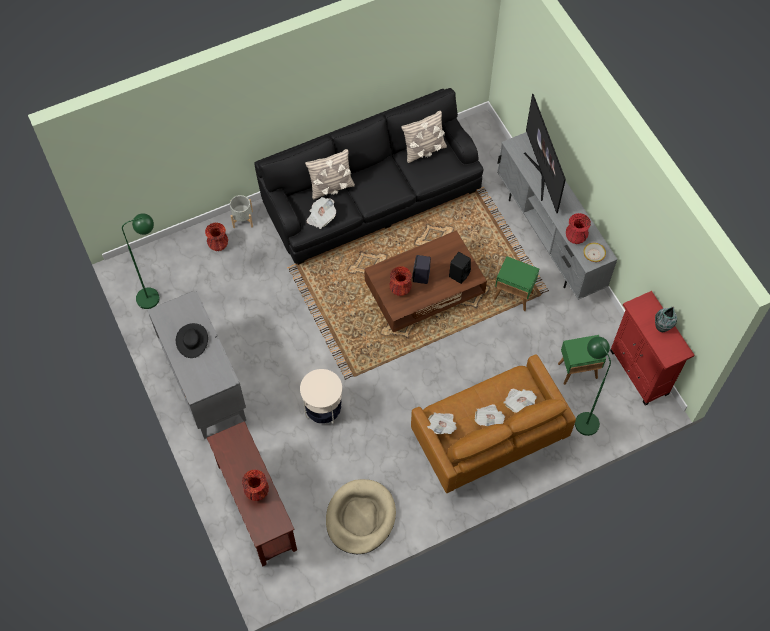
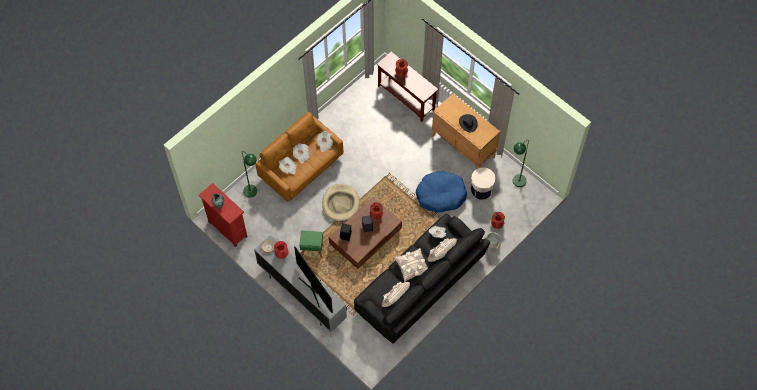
camera: 160 degrees right, 0 degrees up
grey cabinet [147,291,246,439] -> brown cabinet [432,94,500,169]
beige side table [300,369,342,424] -> beige side table moved to [471,167,495,200]
beige dog bed [326,479,396,554] -> beige dog bed moved to [322,184,360,222]
green side table [558,335,606,385] -> none
none -> beige pillow [394,248,428,282]
none -> blue dog bed [416,171,467,212]

